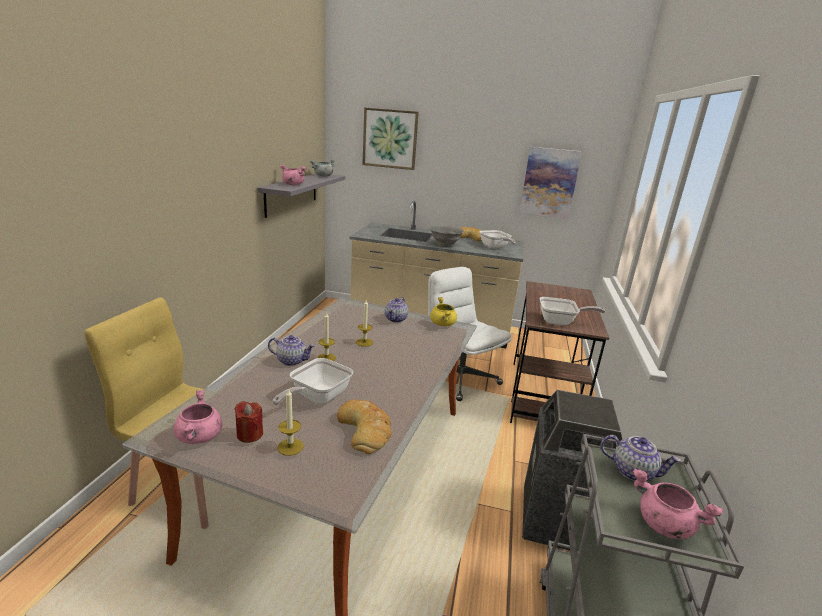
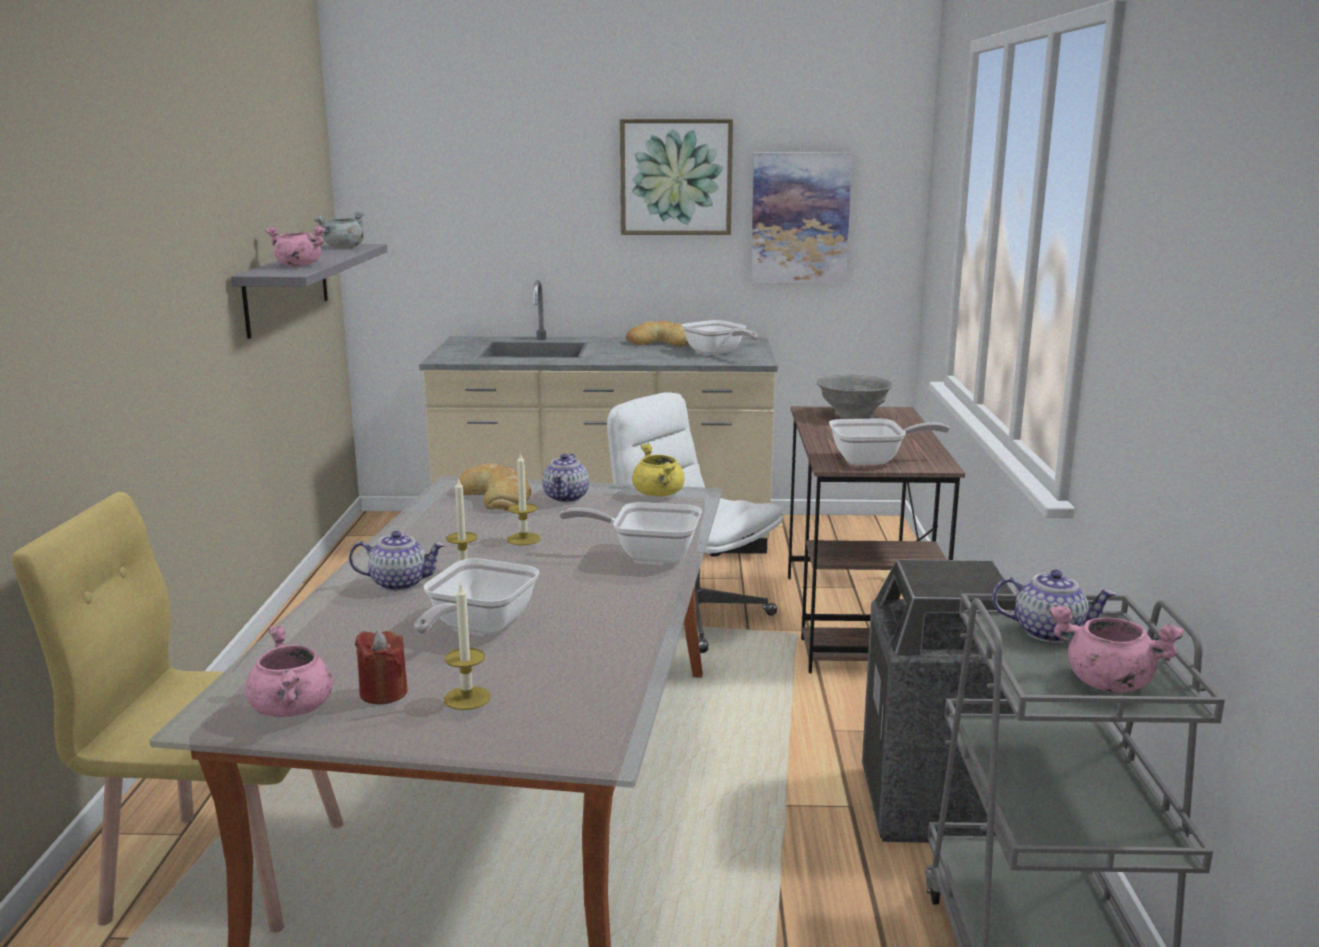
camera: 10 degrees left, 5 degrees down
bread [337,399,392,454] -> bread moved to [456,463,531,511]
picture [362,108,419,170] -> picture moved to [620,119,733,235]
grey bowl [430,226,464,247] -> grey bowl moved to [816,375,893,419]
none -> frying pan [559,502,702,563]

